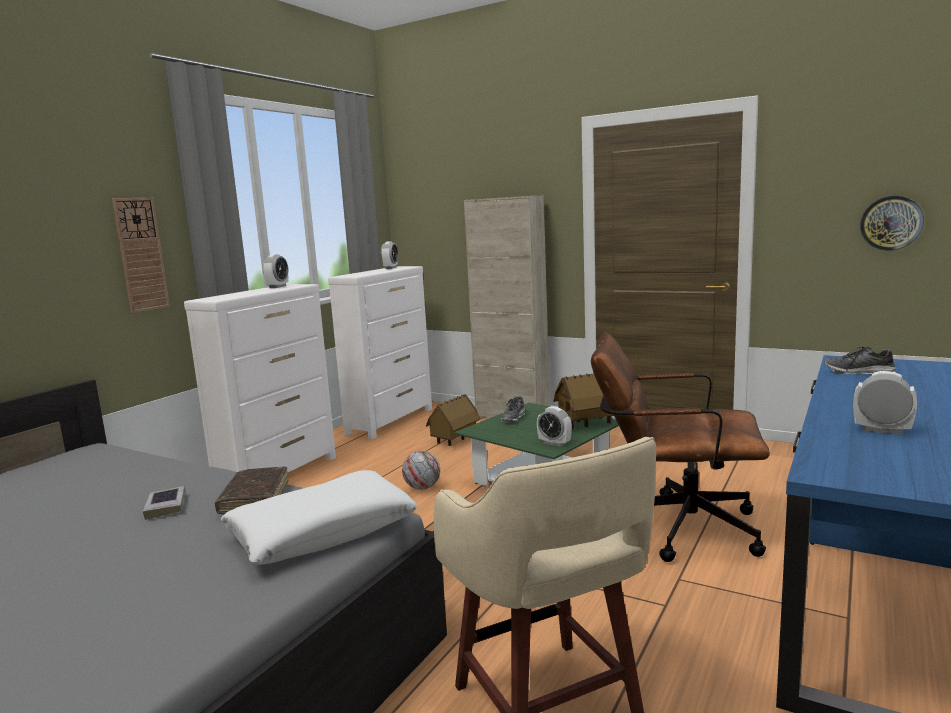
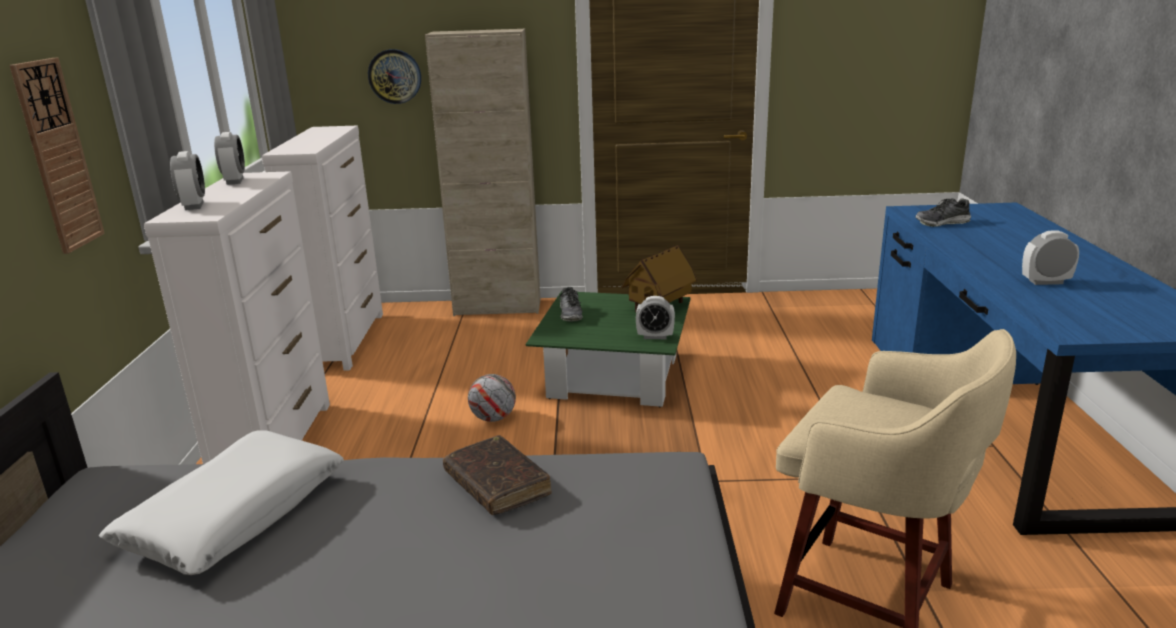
camera: 30 degrees left, 10 degrees up
book [143,486,186,520] -> none
white pillow [221,470,418,565] -> white pillow moved to [99,430,344,575]
alarm clock [381,241,398,269] -> alarm clock moved to [170,151,205,210]
toy house [426,394,480,446] -> none
brown office chair [591,332,770,562] -> none
wall clock [860,196,924,251] -> wall clock moved to [368,49,421,104]

